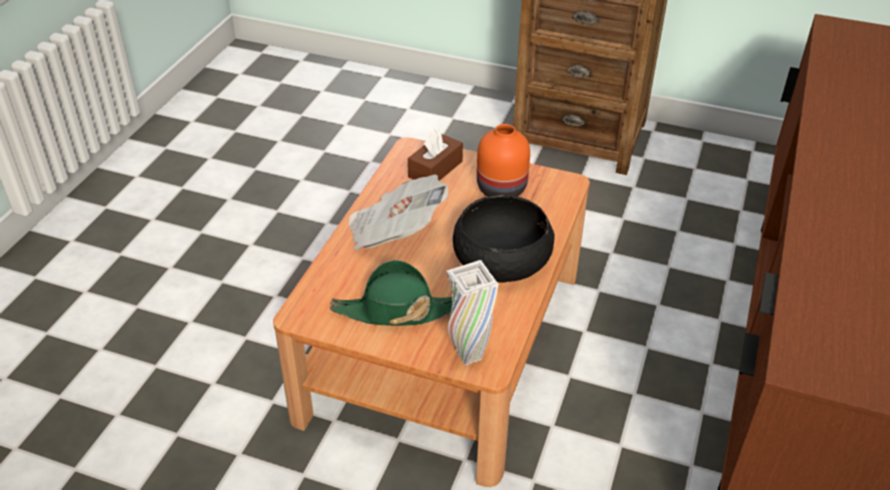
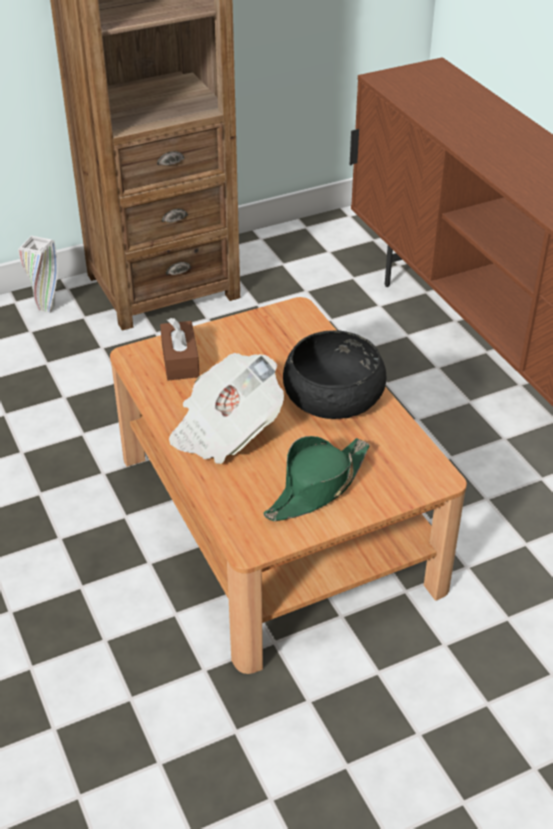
camera: 45 degrees left, 0 degrees up
white vase [446,260,499,366] -> white vase moved to [18,236,58,313]
orange vase [477,124,530,197] -> none

